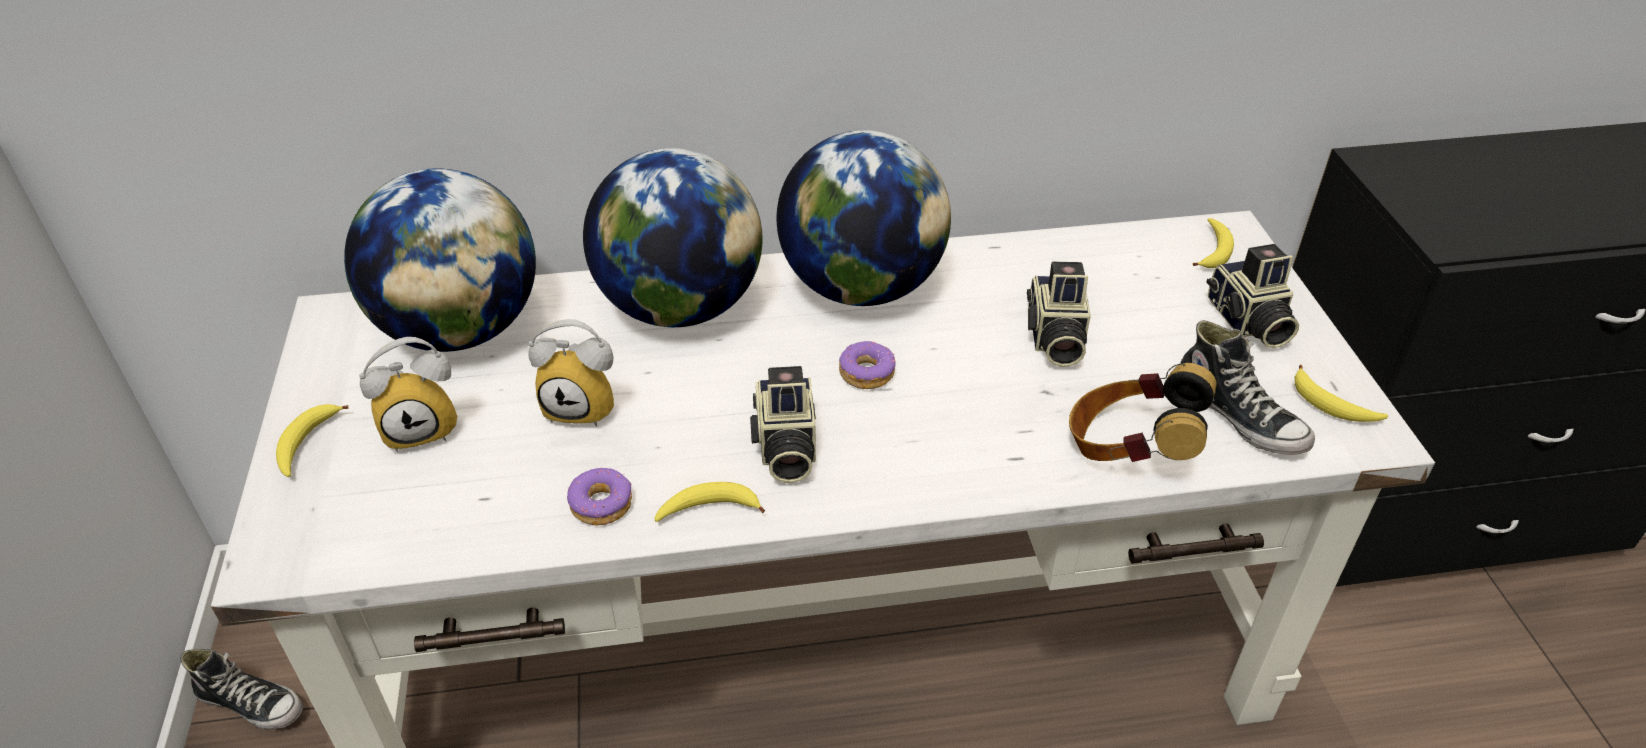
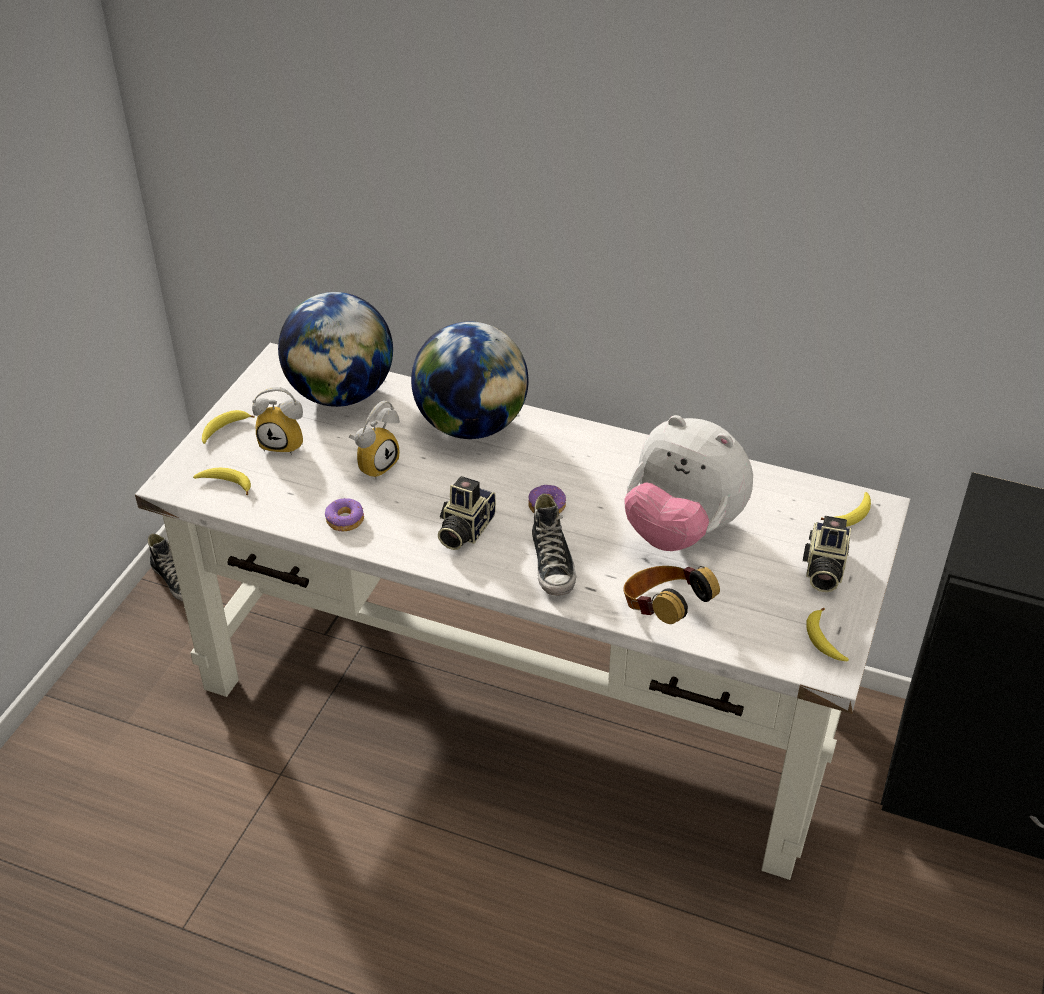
camera: 30 degrees right, 0 degrees up
alarm clock [528,319,614,427] -> alarm clock turned 90 degrees counterclockwise [349,401,400,480]
banana [654,482,765,522] -> banana moved to [193,468,251,495]
globe [777,130,951,306] -> none
camera [1027,261,1091,367] -> plush toy [624,415,753,551]
shoe [1180,320,1315,455] -> shoe moved to [532,493,576,596]

